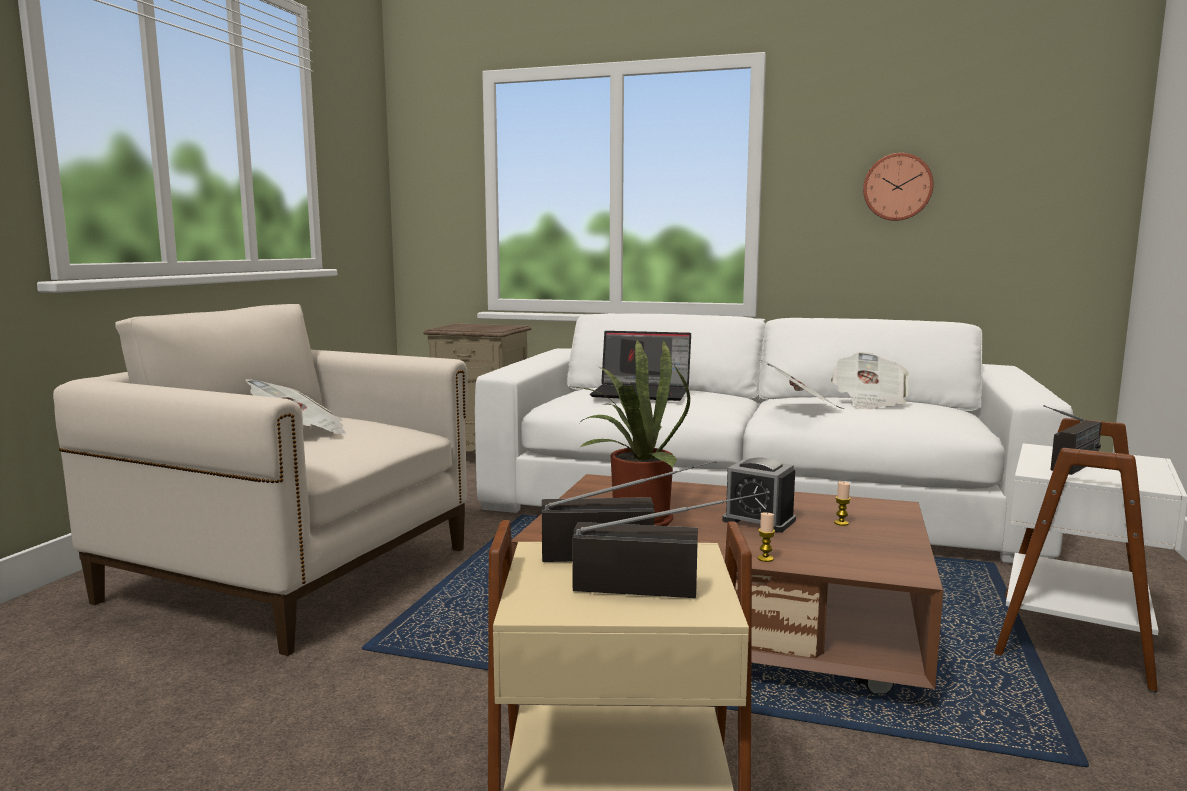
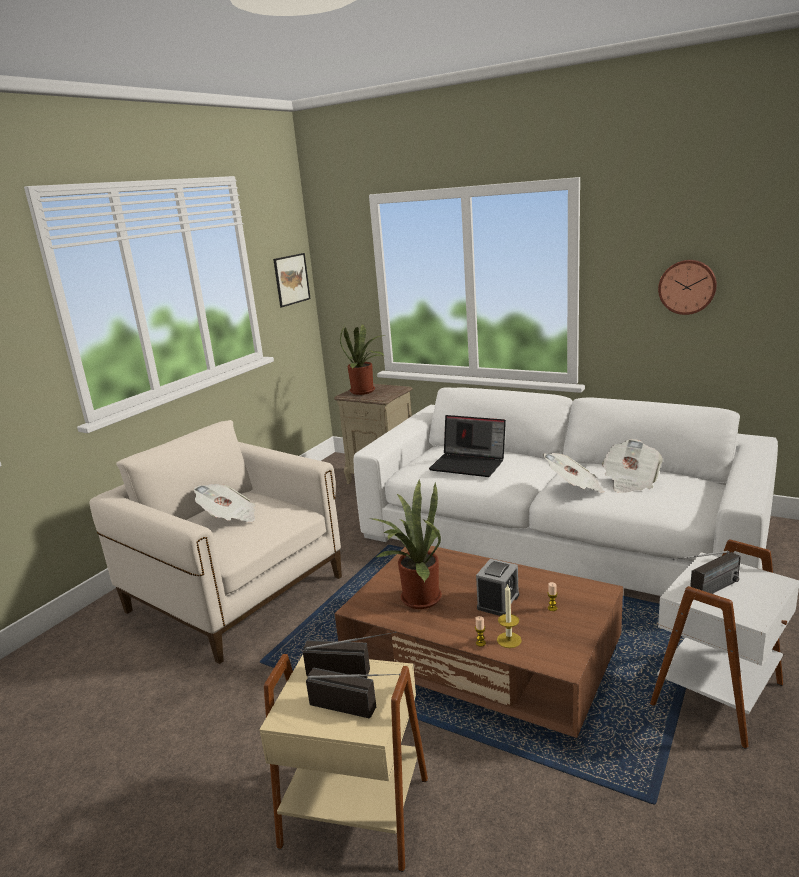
camera: 15 degrees right, 10 degrees up
alarm clock [722,457,796,533] -> alarm clock turned 105 degrees counterclockwise [476,559,519,616]
none -> picture [273,253,311,307]
none -> potted plant [340,324,385,395]
none -> candle [497,584,522,648]

